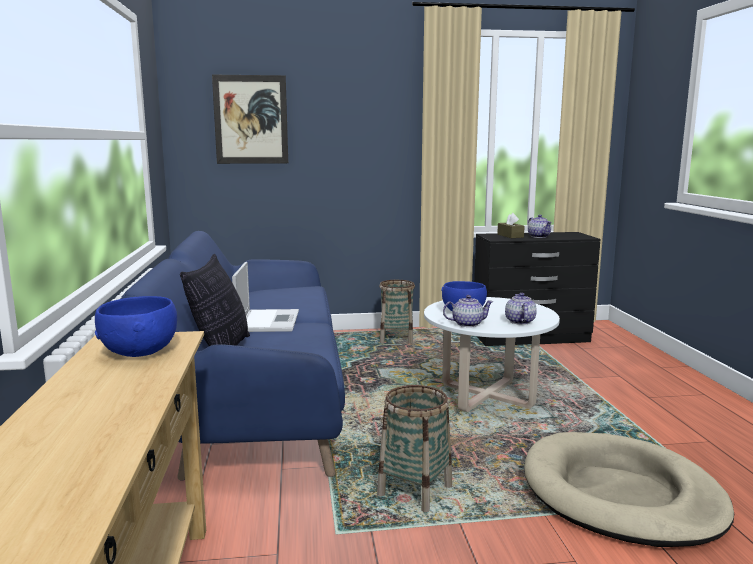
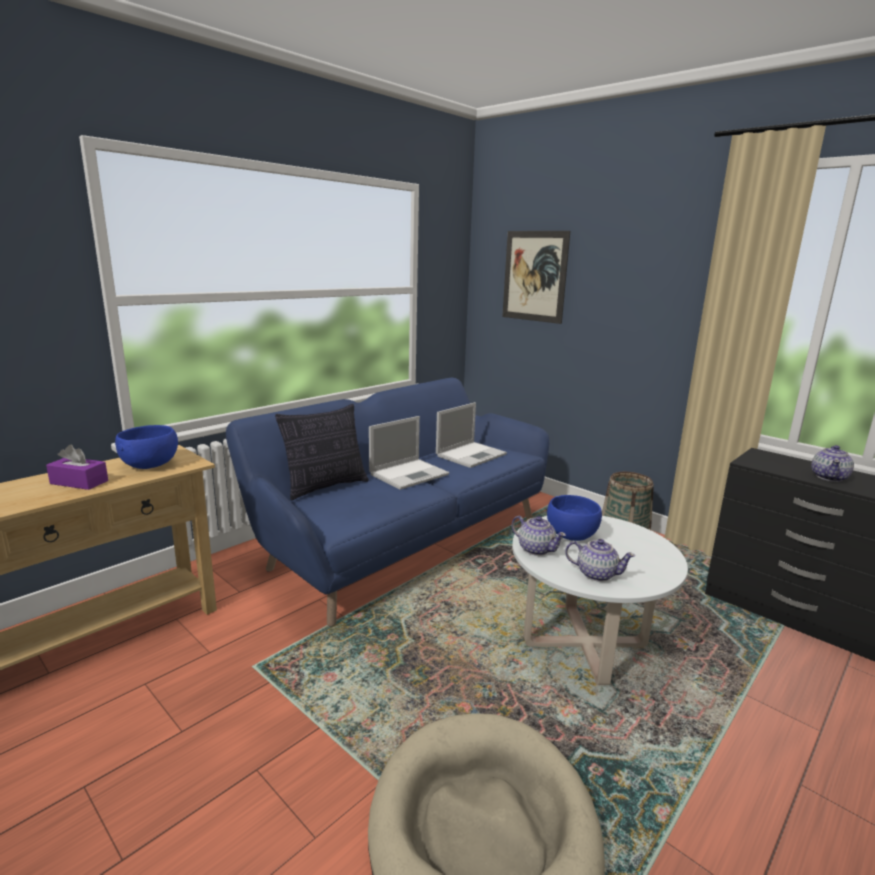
camera: 50 degrees right, 5 degrees up
basket [377,385,452,512] -> none
brown tissue box [497,213,525,238] -> none
teapot [505,293,537,325] -> teapot turned 60 degrees clockwise [565,539,635,582]
none -> purple tissue box [46,445,108,490]
none -> laptop [436,402,507,468]

